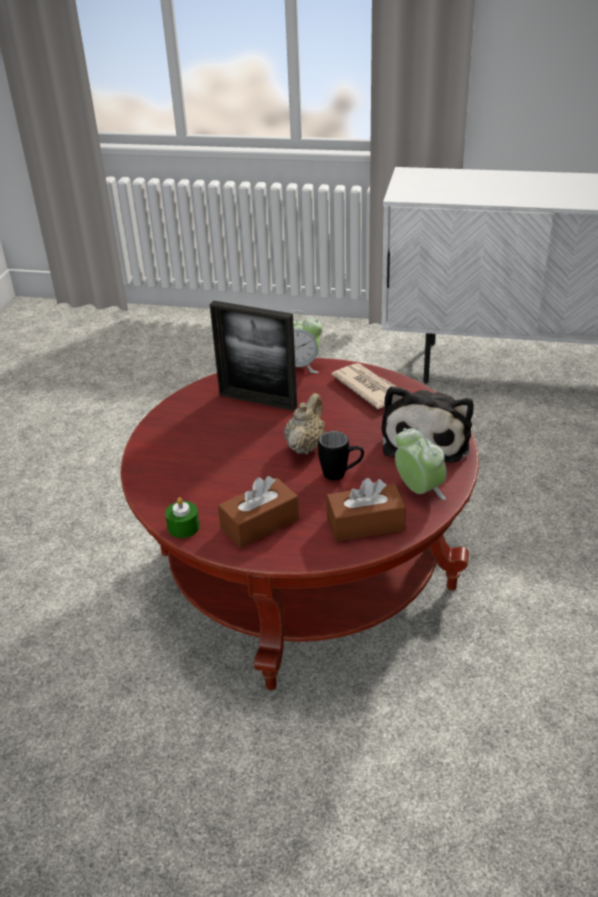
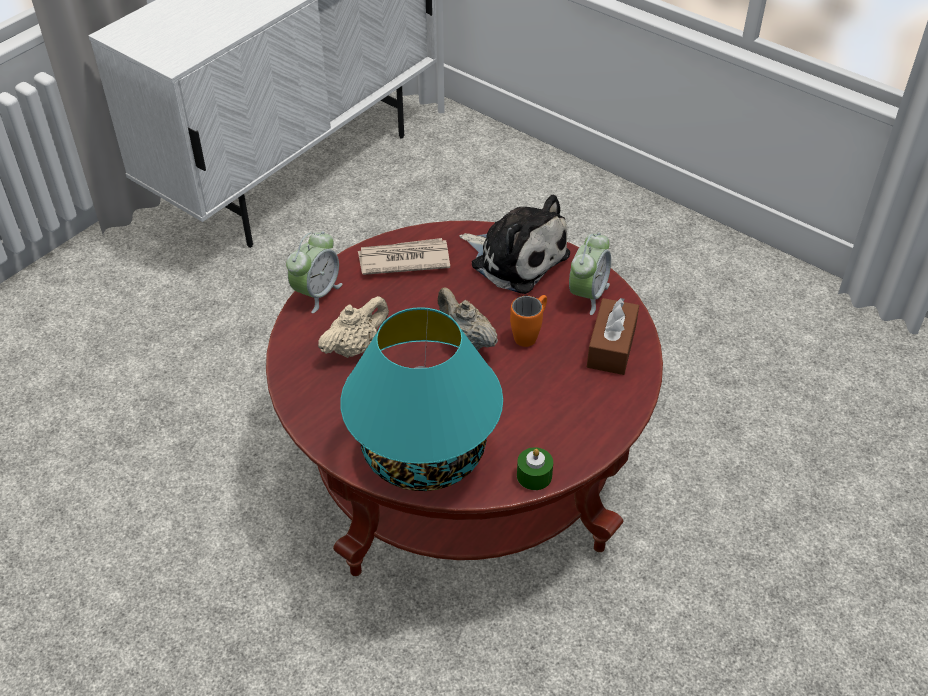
camera: 65 degrees left, 10 degrees up
picture frame [210,301,297,411] -> beige teapot [318,296,389,358]
brown tissue box [218,476,299,548] -> none
black mug [318,431,364,480] -> orange mug [510,295,547,347]
alarm clock [395,428,447,500] -> alarm clock turned 120 degrees clockwise [569,232,611,315]
none -> turquoise table lamp [340,307,503,491]

